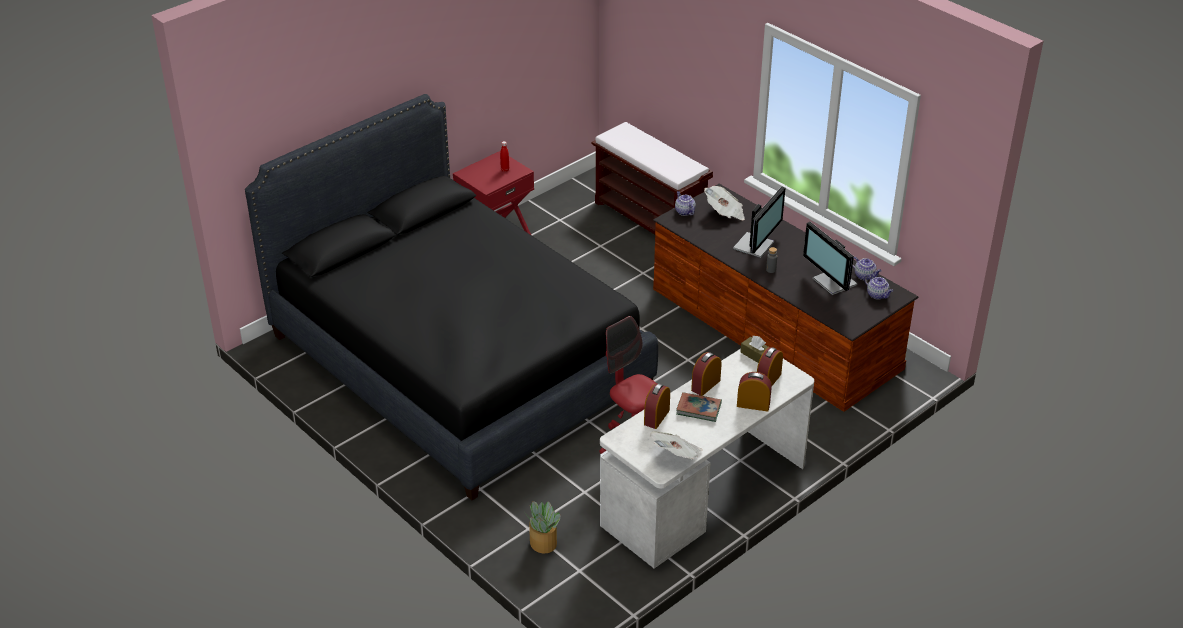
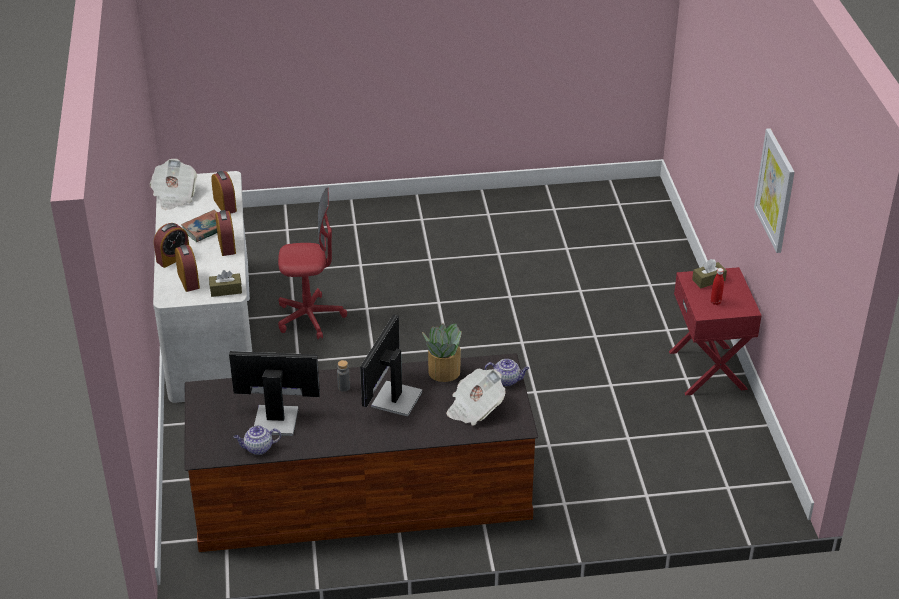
camera: 125 degrees right, 0 degrees up
black bed [245,94,658,500] -> none
potted plant [525,501,560,554] -> potted plant moved to [422,323,462,382]
brown bench [591,122,713,234] -> none
monitor [733,186,785,258] -> monitor turned 45 degrees clockwise [360,314,423,417]
teapot [864,275,893,300] -> none
none -> brown tissue box [692,259,727,288]
none -> picture [754,128,795,253]

